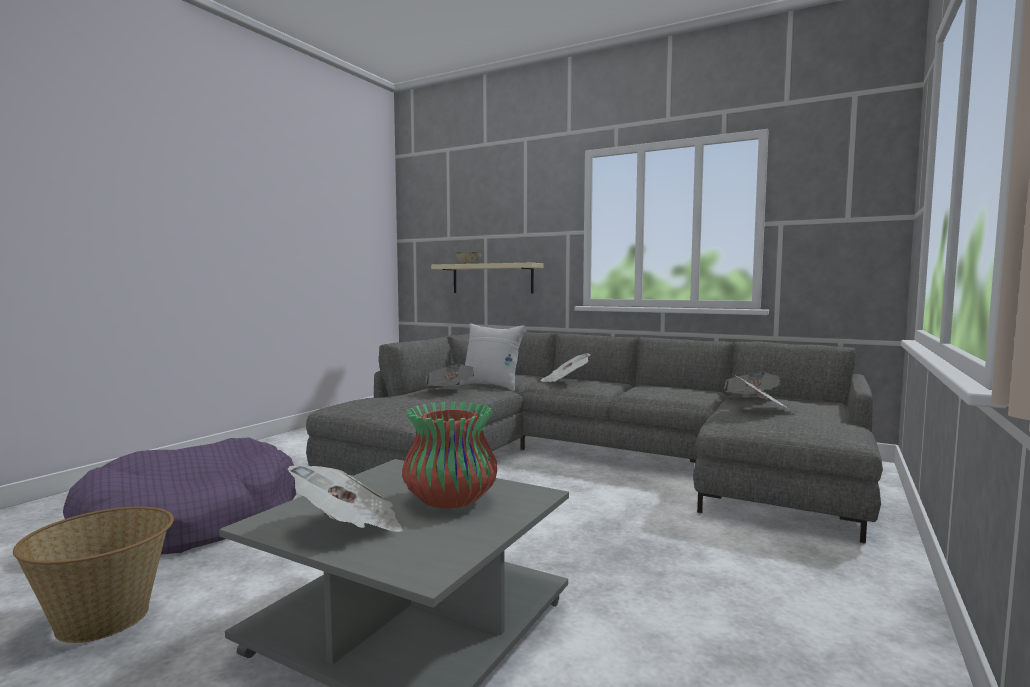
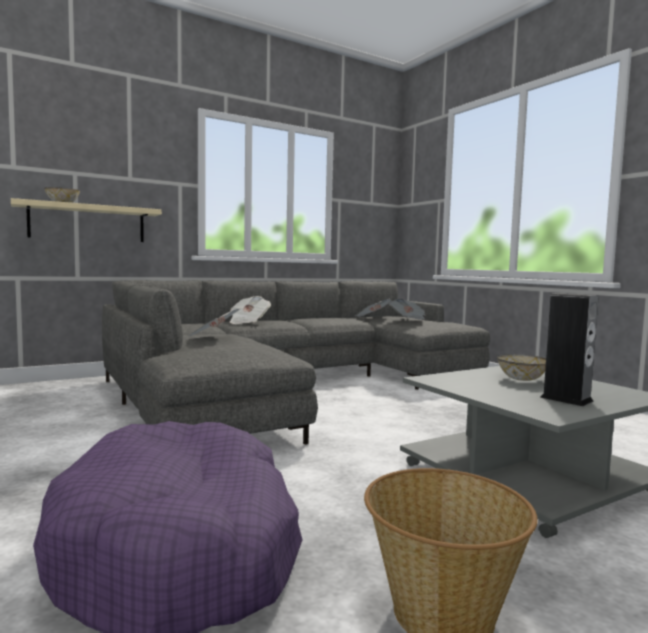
camera: 60 degrees left, 0 degrees up
newspaper [288,466,403,532] -> speaker [540,293,598,406]
vase [402,401,497,509] -> bowl [497,354,546,381]
grey pillow [459,323,525,391] -> none

